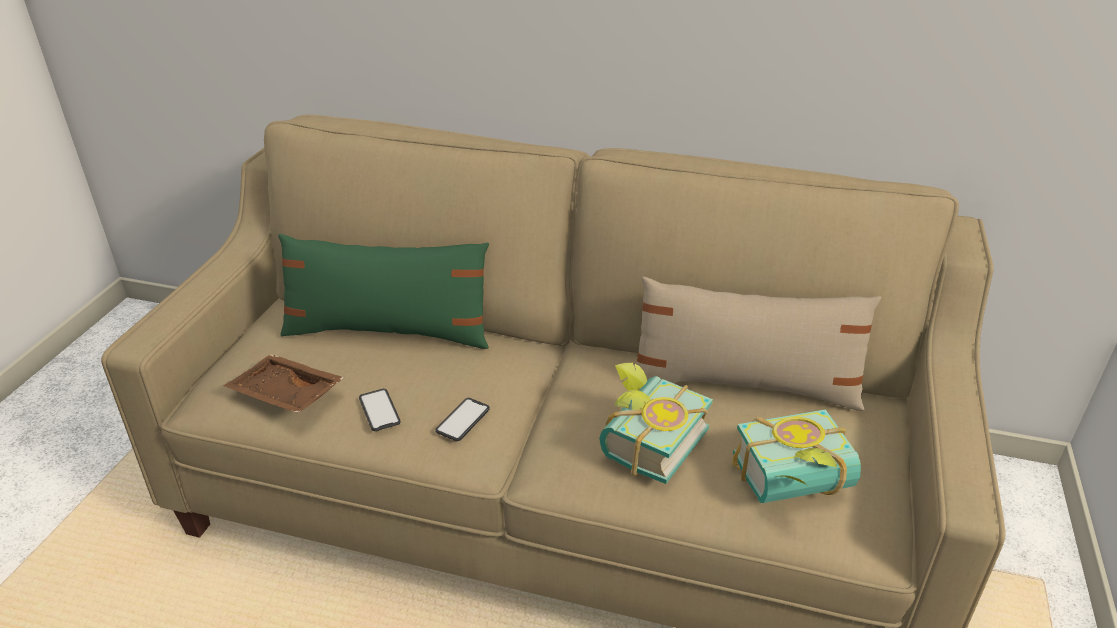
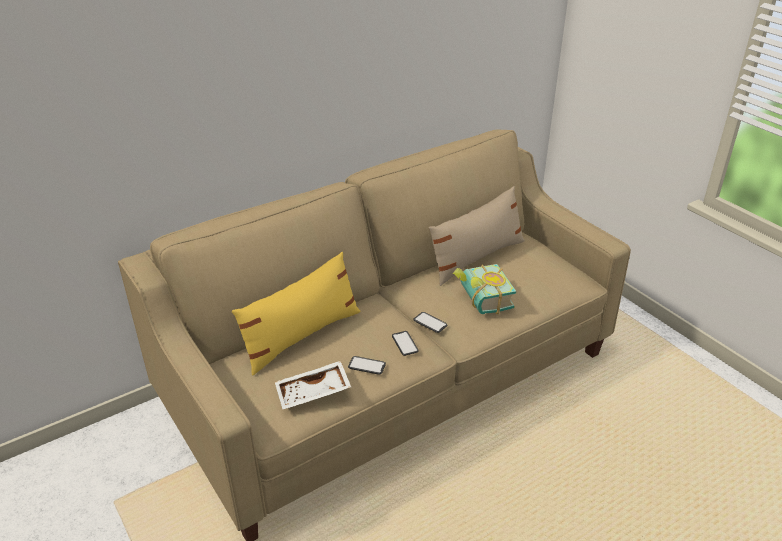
camera: 50 degrees left, 0 degrees up
brown tray [223,354,345,413] -> white tray [275,361,351,409]
green pillow [278,234,489,349] -> yellow pillow [232,252,361,376]
book [732,409,861,503] -> none
none -> phone [413,312,448,333]

